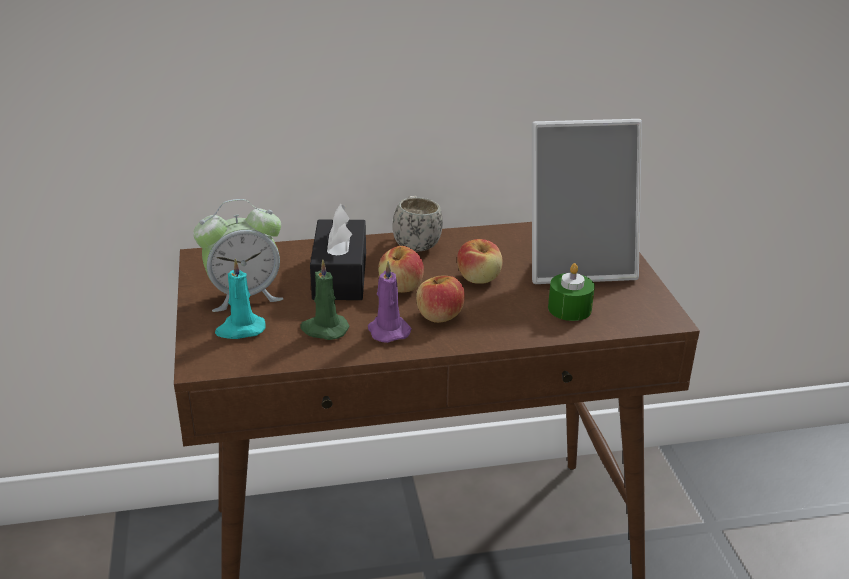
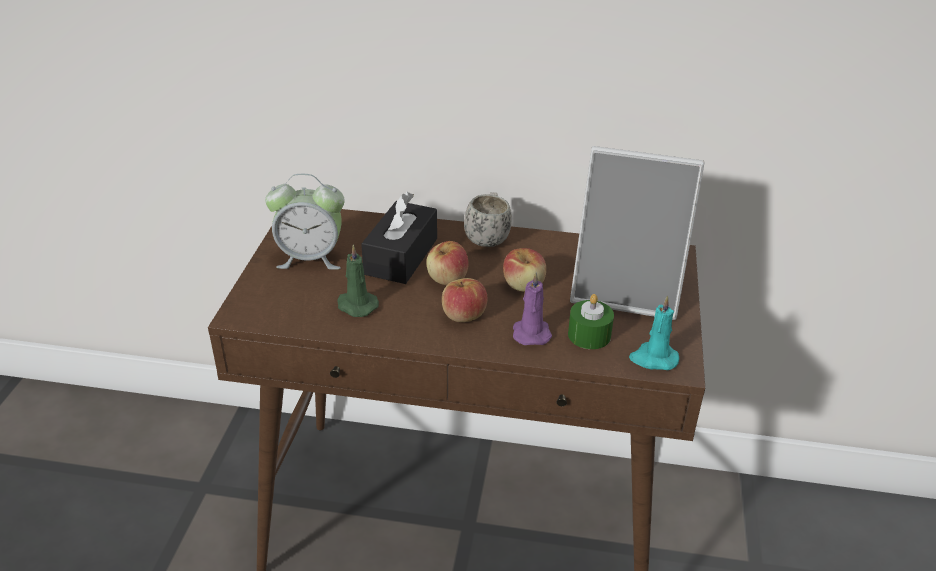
camera: 20 degrees right, 5 degrees up
turquoise candle [215,259,265,339] -> turquoise candle moved to [629,296,679,370]
purple candle [368,261,412,343] -> purple candle moved to [513,272,552,345]

